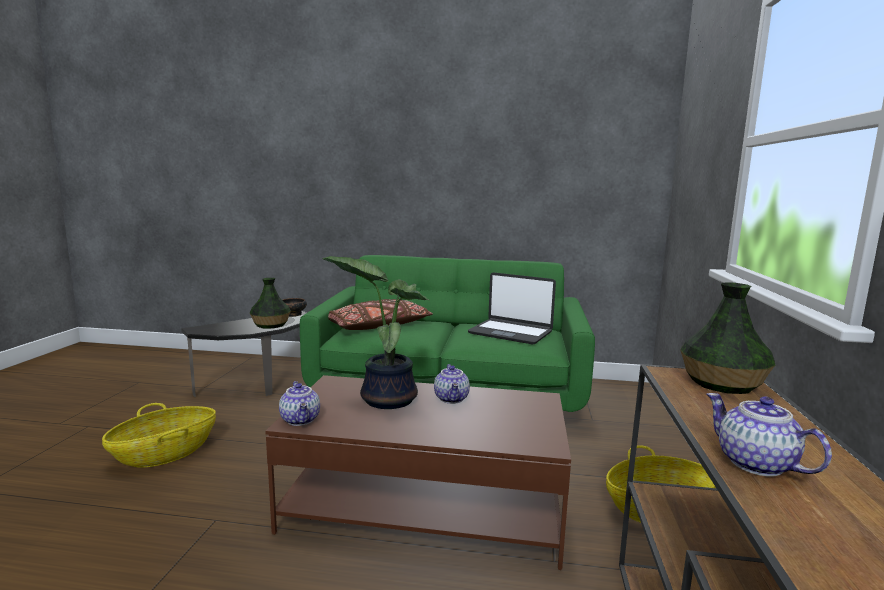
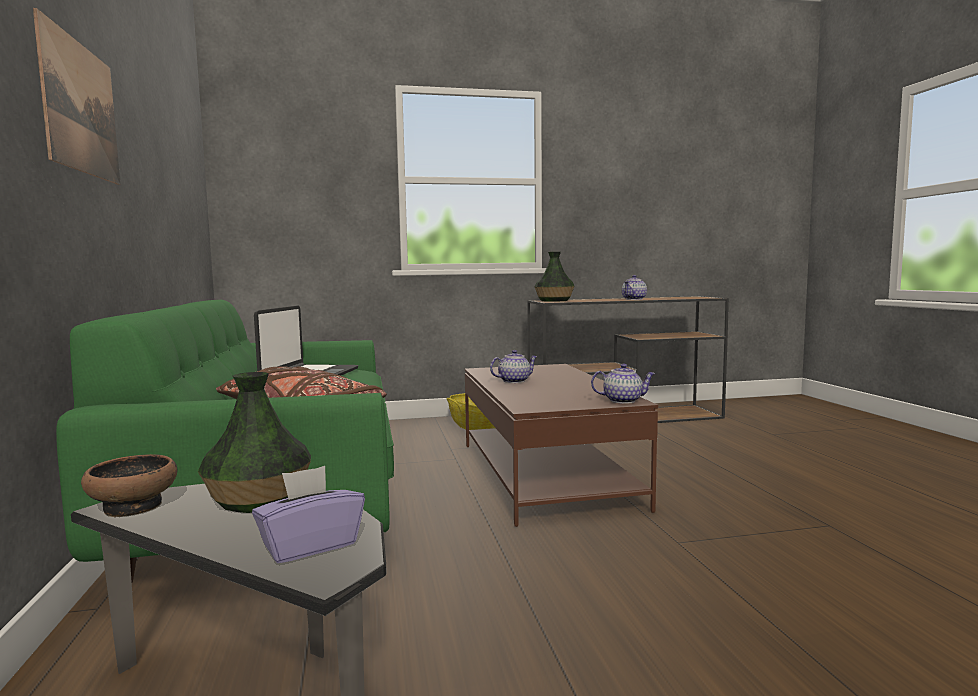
camera: 110 degrees left, 5 degrees down
basket [102,403,216,468] -> none
teapot [279,381,320,426] -> teapot turned 45 degrees clockwise [591,364,656,404]
potted plant [322,256,430,409] -> none
none -> picture [33,8,120,185]
none -> purple tissue box [252,466,365,564]

